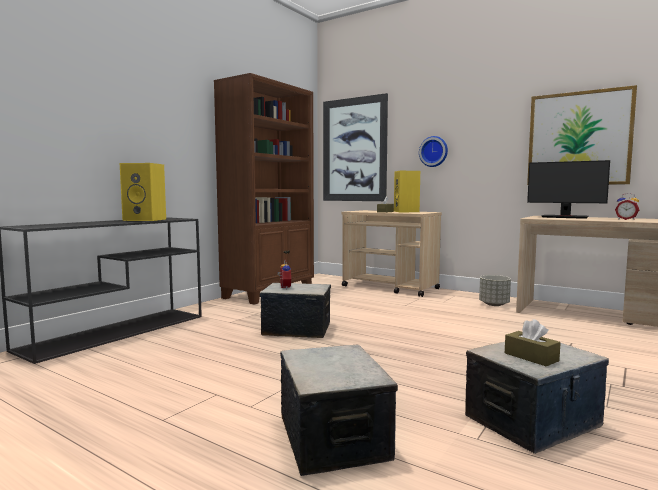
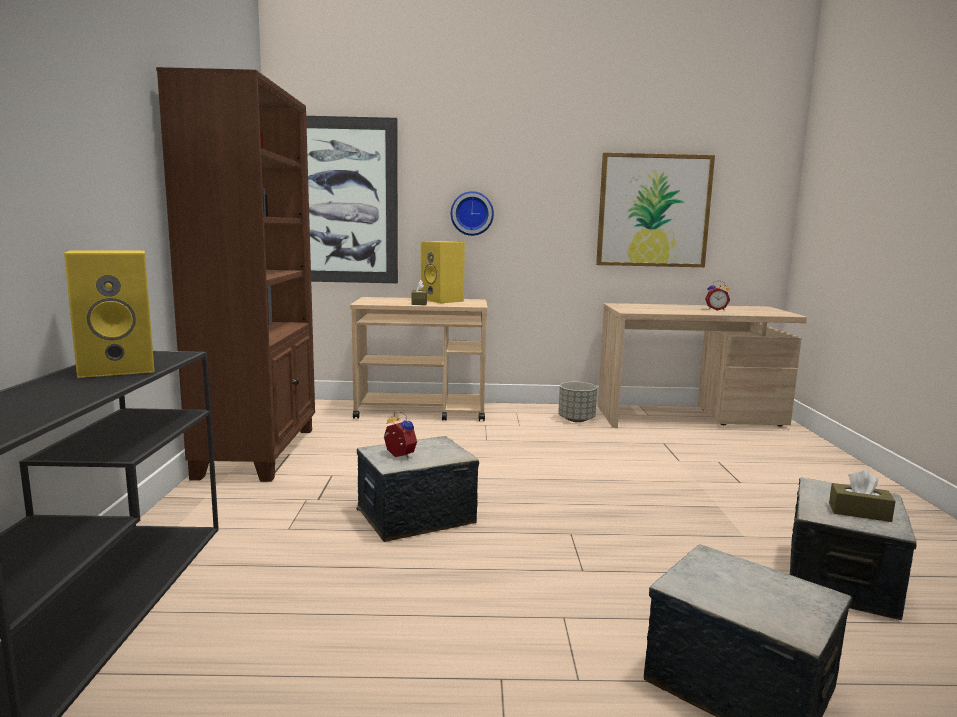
camera: 35 degrees left, 5 degrees up
monitor [527,160,610,219] -> none

